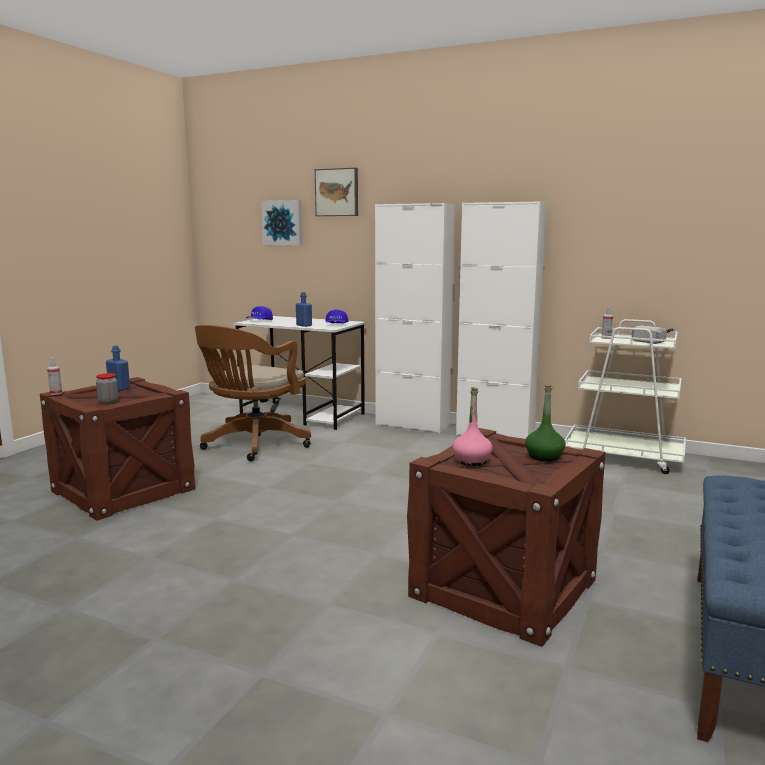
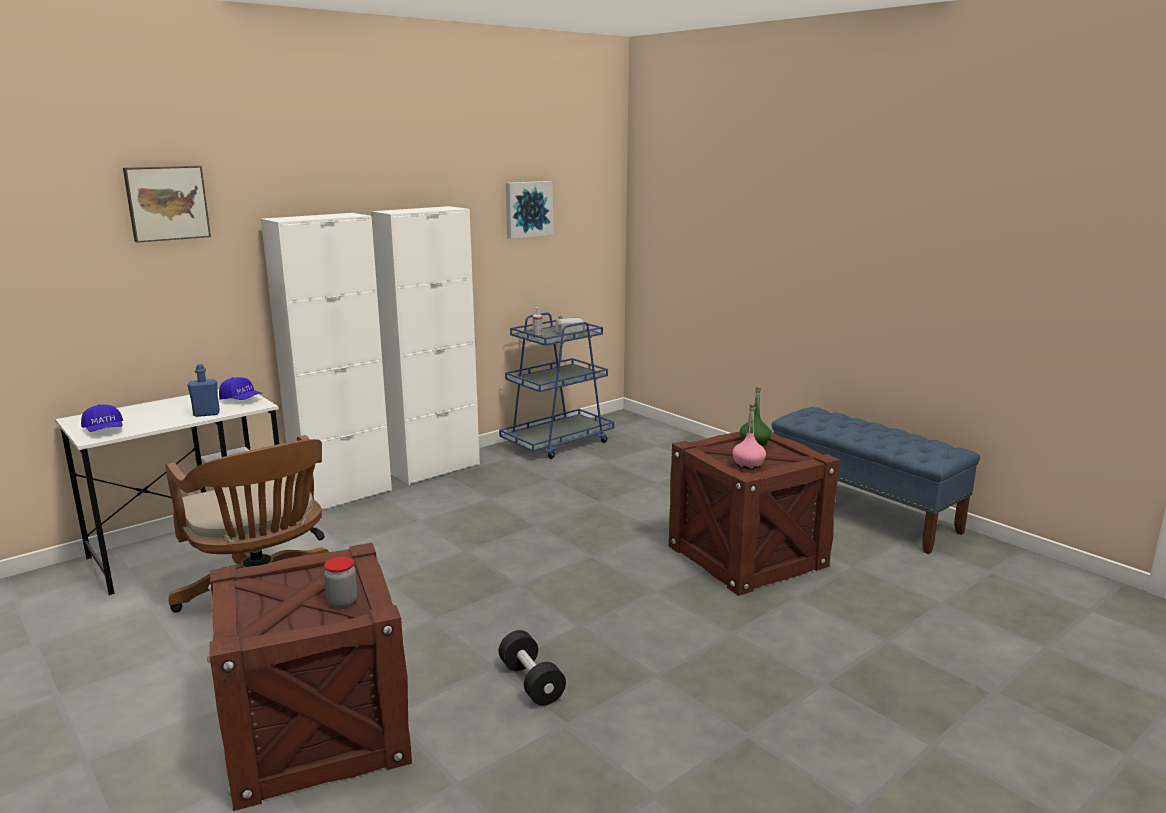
camera: 65 degrees left, 5 degrees up
spray bottle [47,358,62,395] -> none
blue bottle [106,345,130,391] -> none
picture [261,200,302,246] -> picture moved to [506,181,553,239]
white cart [565,319,686,474] -> blue cart [499,312,614,459]
none -> black dumbbell [499,630,566,706]

